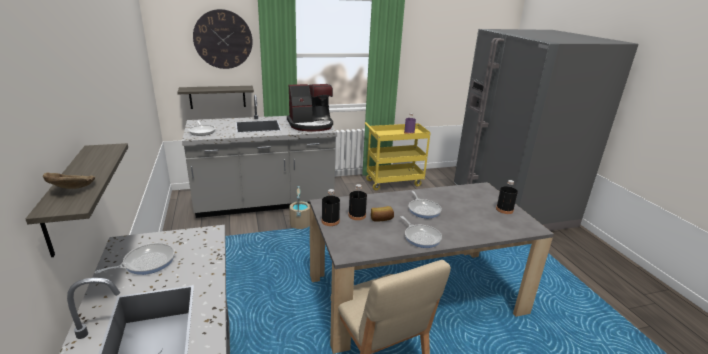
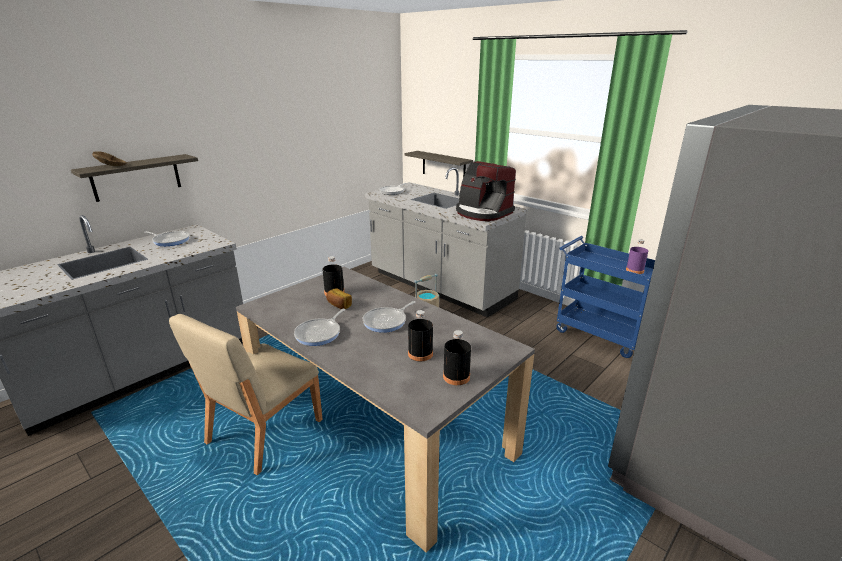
camera: 60 degrees right, 0 degrees up
wall clock [193,9,253,69] -> none
black bottle [322,189,340,226] -> black bottle moved to [408,310,433,361]
yellow cart [365,122,430,190] -> blue cart [556,236,655,358]

